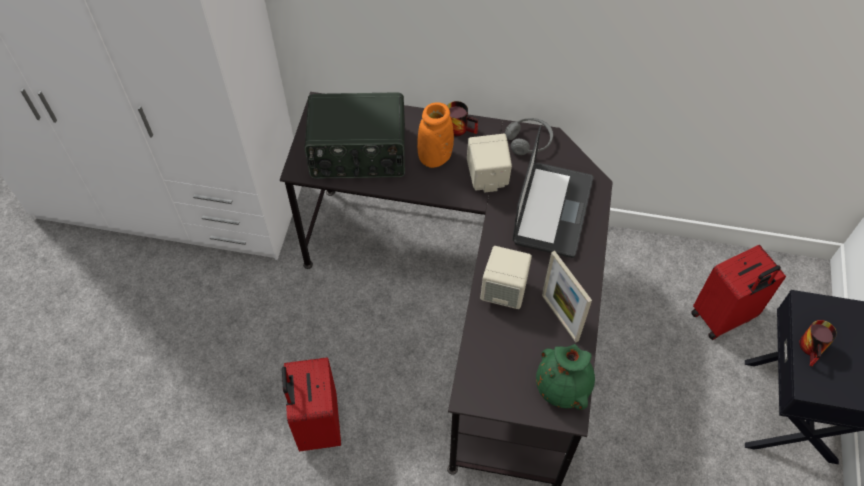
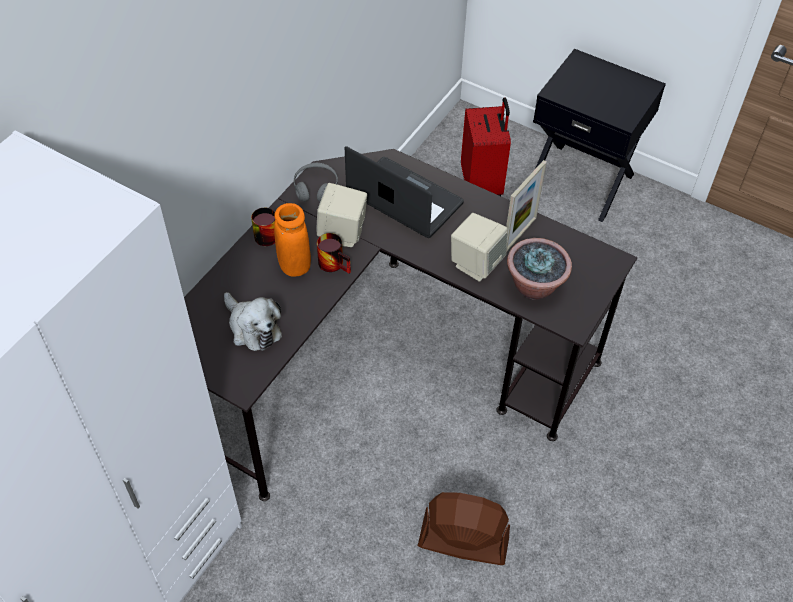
camera: 70 degrees left, 5 degrees down
red suitcase [282,357,341,452] -> brown fan [418,492,510,565]
radio [304,92,405,179] -> plush toy [224,292,282,351]
green vase [536,344,595,410] -> none
picture frame [542,251,592,342] -> picture frame turned 45 degrees counterclockwise [506,160,547,251]
mug [799,320,837,366] -> mug moved to [317,233,351,274]
none -> potted plant [507,238,572,300]

